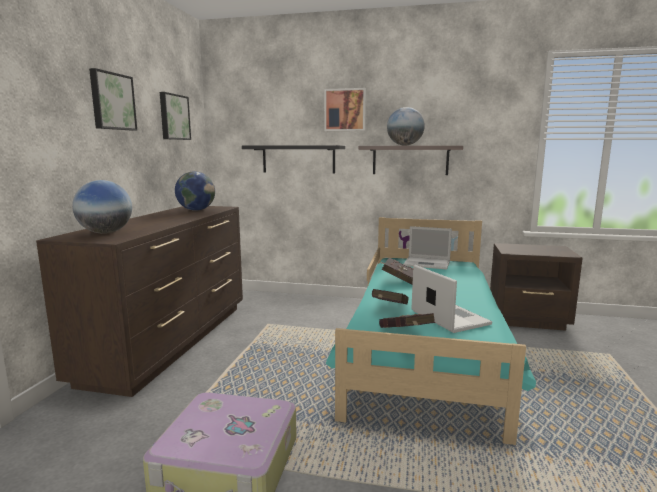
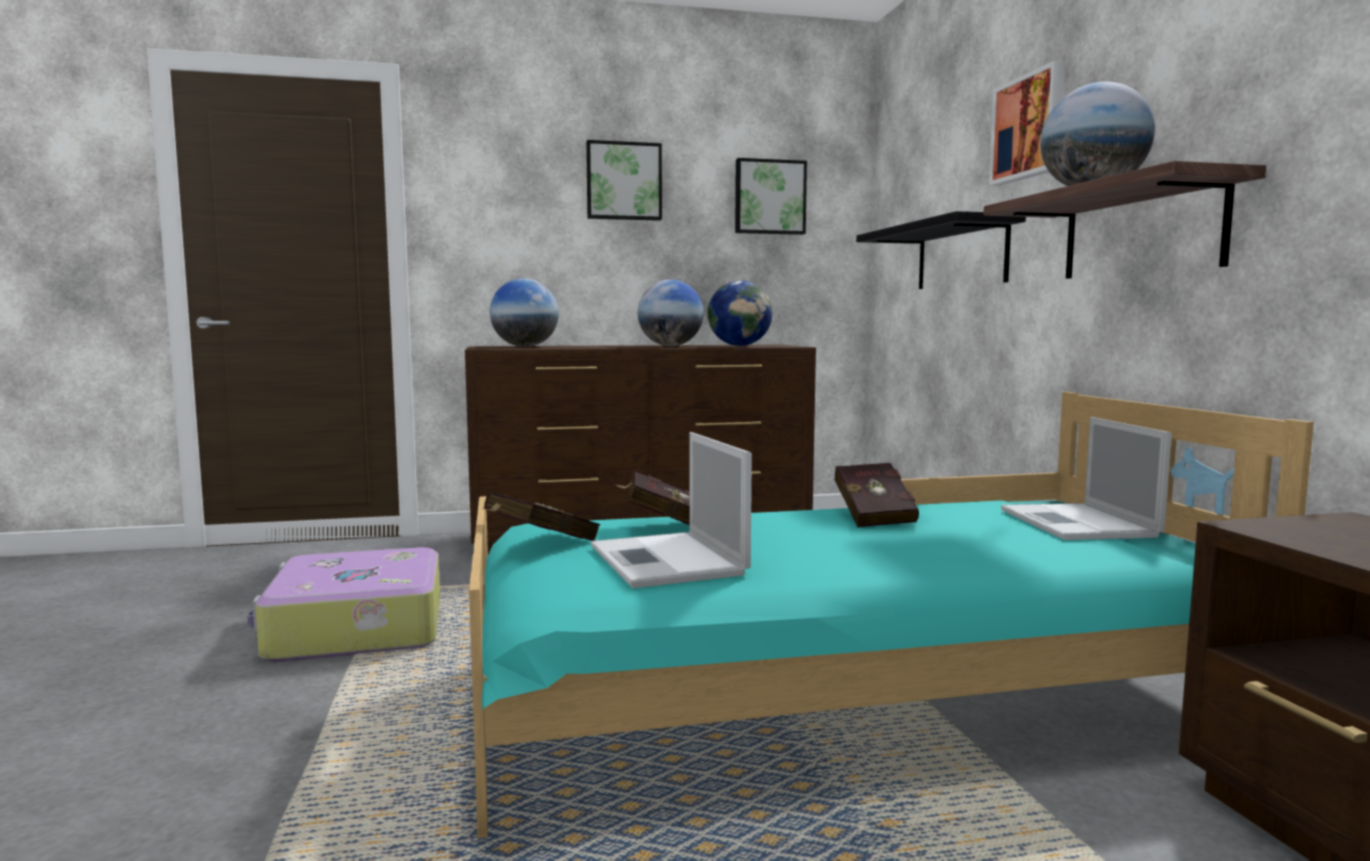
camera: 65 degrees right, 5 degrees down
laptop [411,265,492,333] -> laptop turned 120 degrees clockwise [591,432,752,588]
none -> globe [638,280,704,346]

